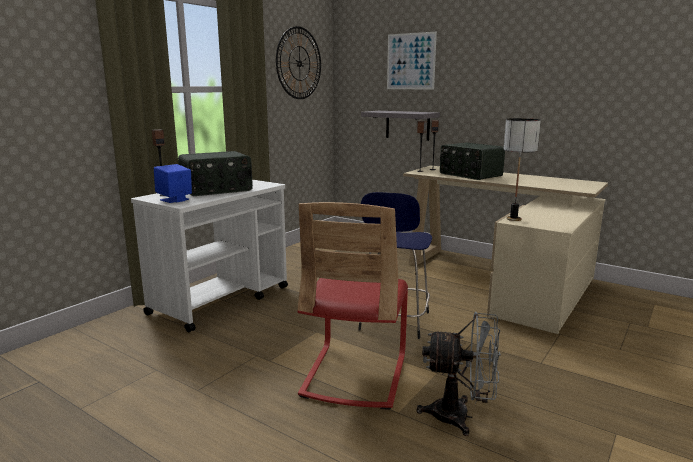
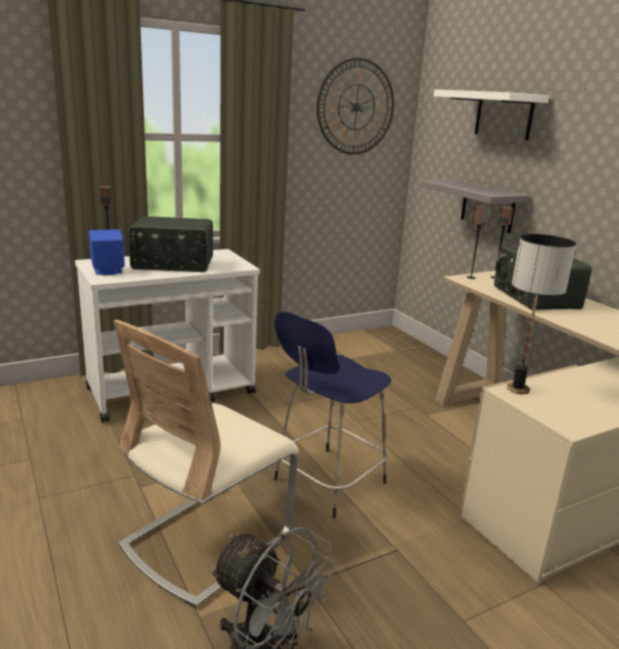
camera: 25 degrees right, 5 degrees up
red chair [298,202,408,410] -> beige chair [114,320,299,608]
picture [387,32,437,89] -> white shelf [434,89,549,140]

